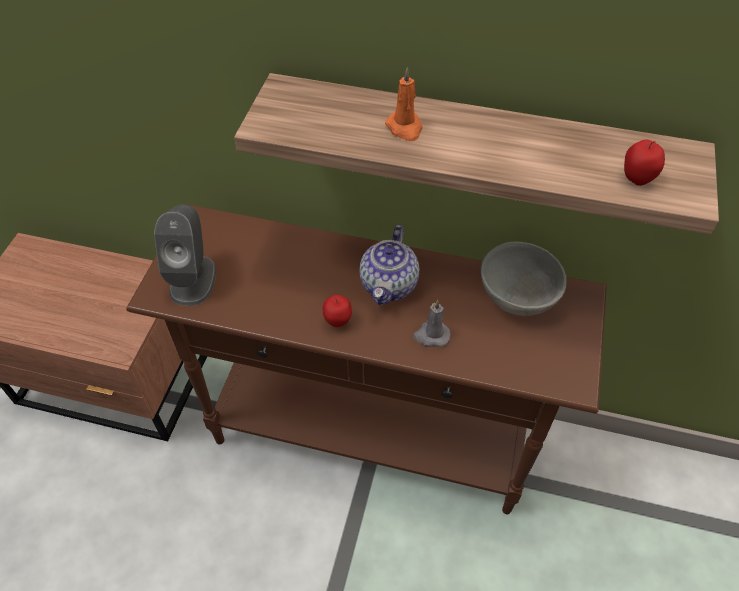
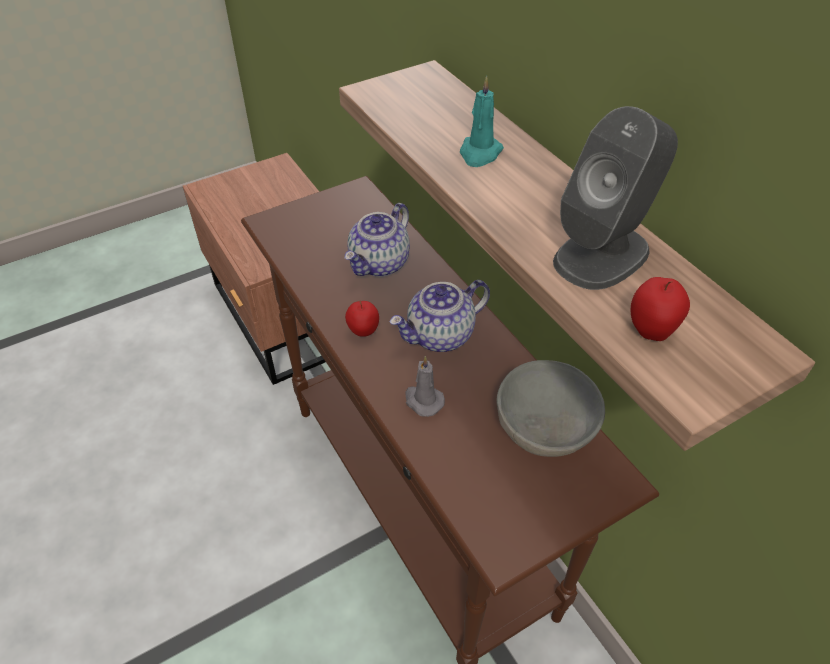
camera: 45 degrees right, 5 degrees down
grey speaker [154,205,216,306] -> grey speaker moved to [553,106,678,290]
orange candle [385,67,423,141] -> turquoise candle [460,76,504,167]
none -> teapot [345,203,410,277]

